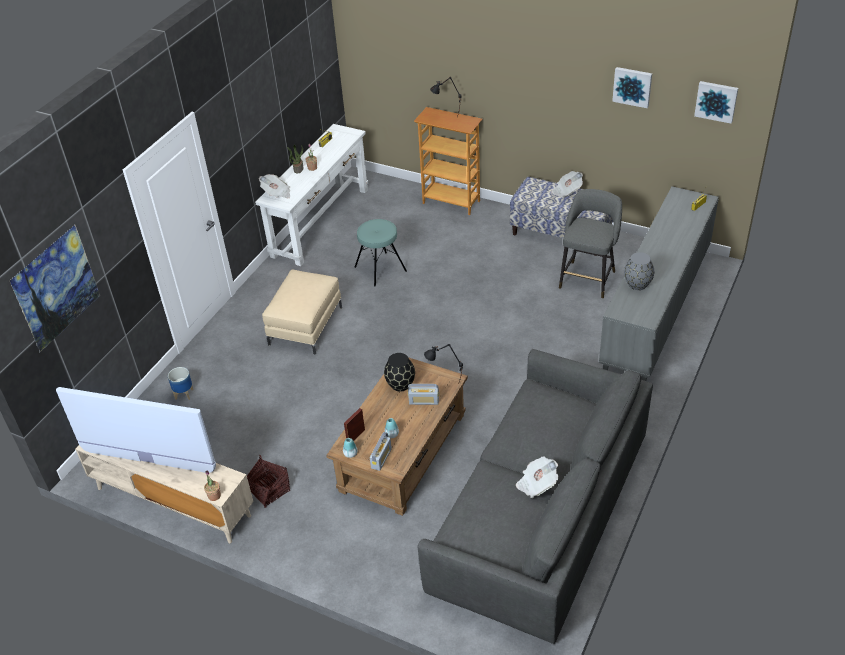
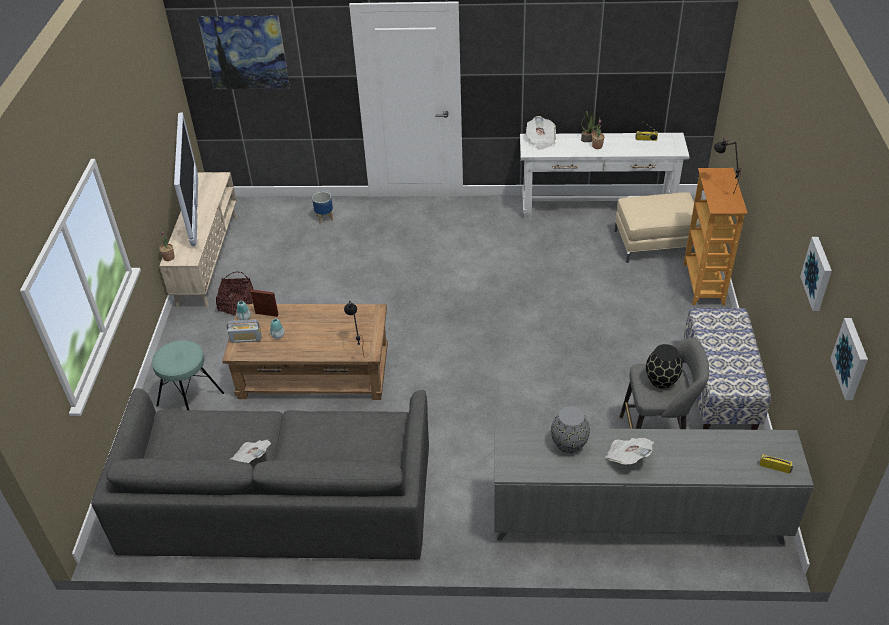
camera: 65 degrees right, 0 degrees up
beige ottoman [262,270,342,355] -> beige ottoman moved to [615,192,701,263]
turquoise stool [355,219,407,287] -> turquoise stool moved to [152,340,224,410]
black vase [384,353,415,392] -> black vase moved to [646,344,683,389]
radio [408,384,439,405] -> none
newspaper [551,171,583,198] -> newspaper moved to [605,437,654,464]

